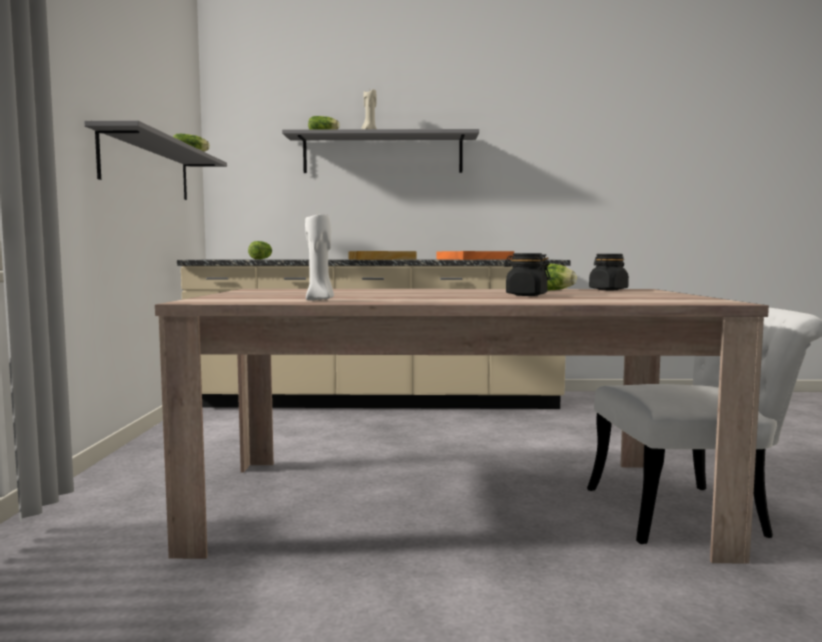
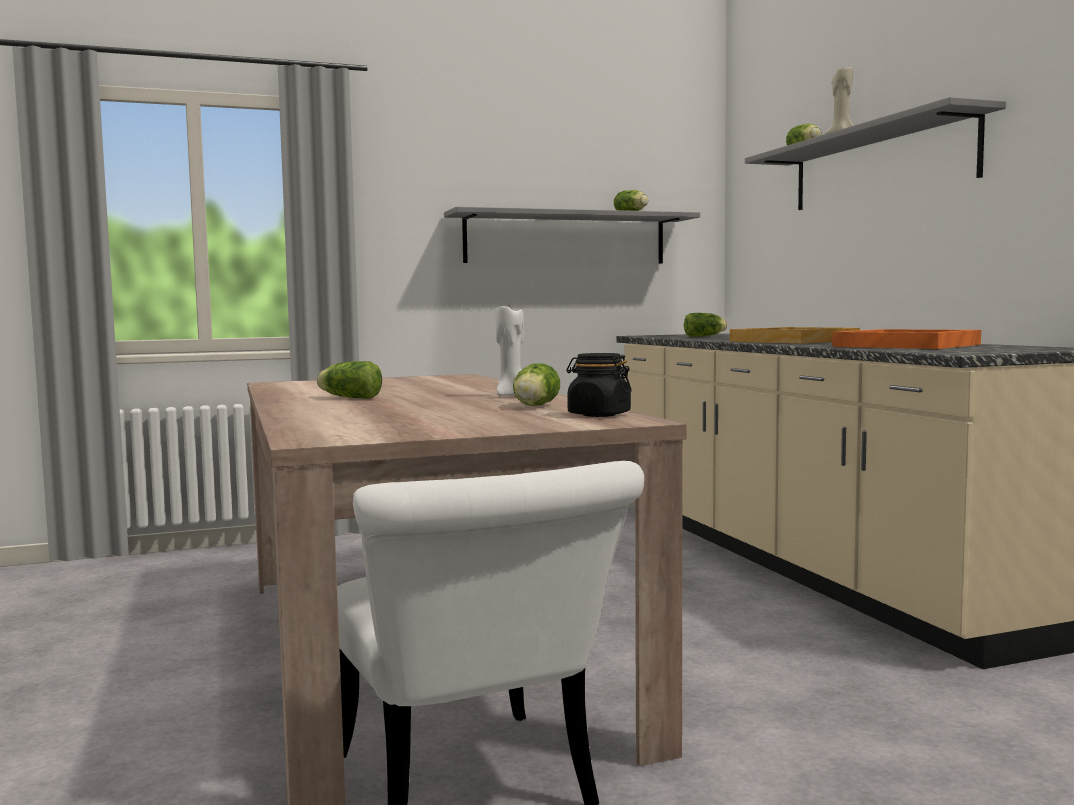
camera: 70 degrees right, 0 degrees up
white candle [305,214,334,301] -> white candle moved to [496,304,524,396]
black jar [504,253,551,296] -> none
none -> lettuce [317,361,382,399]

